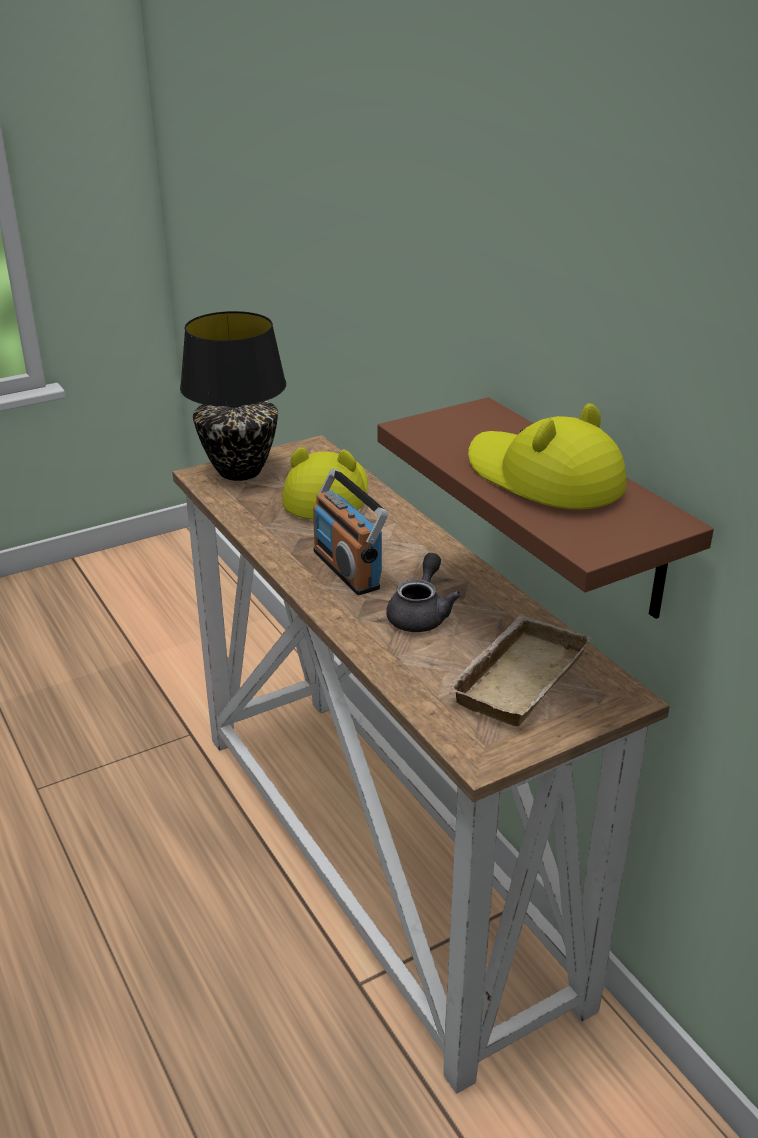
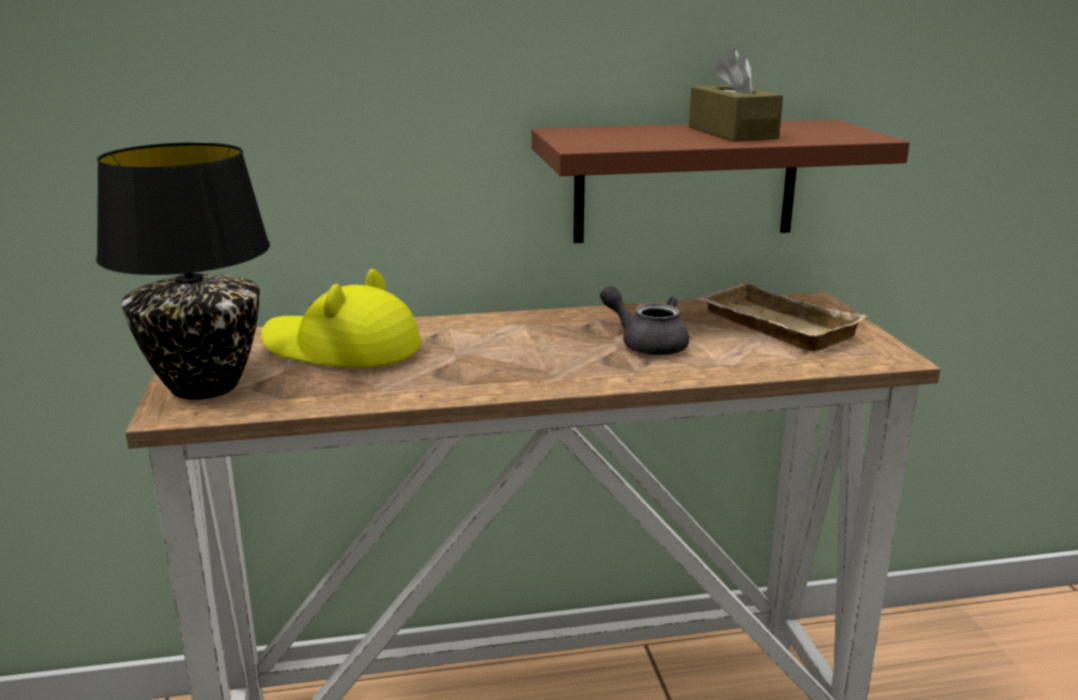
camera: 70 degrees left, 10 degrees down
radio [313,468,388,595] -> none
yellow hat [468,403,627,509] -> brown tissue box [689,48,783,142]

